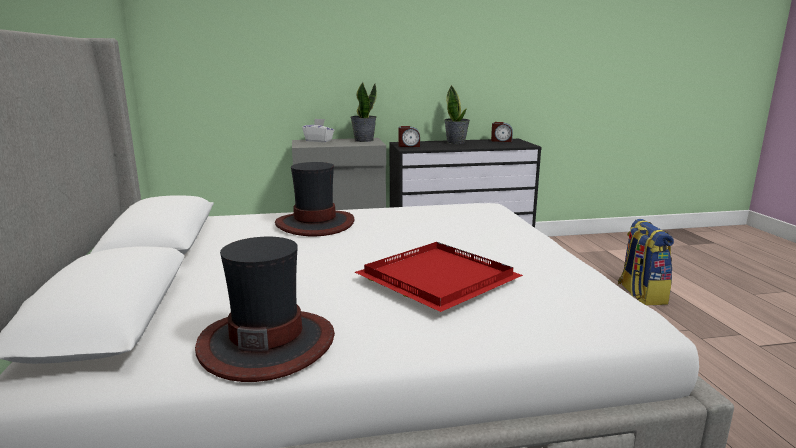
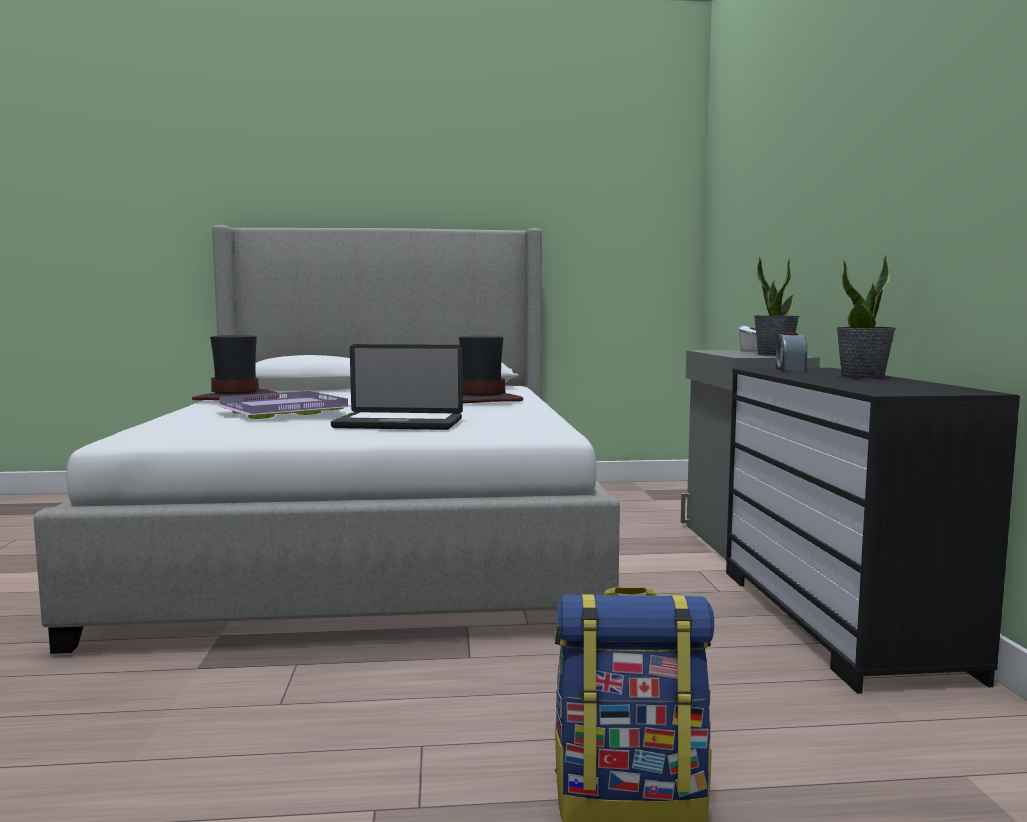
camera: 95 degrees right, 10 degrees down
red tray [355,242,523,312] -> purple tray [213,391,351,419]
alarm clock [491,122,513,142] -> none
none -> laptop [331,344,463,430]

